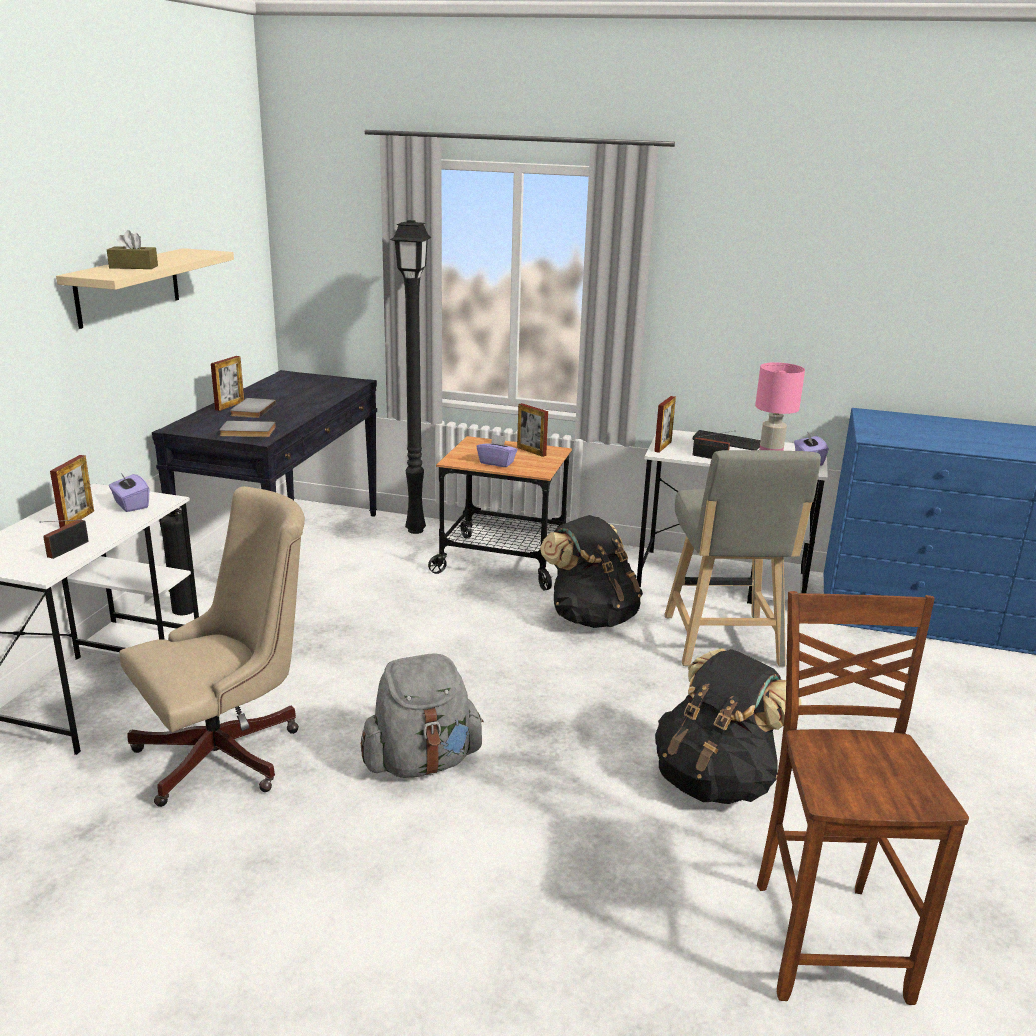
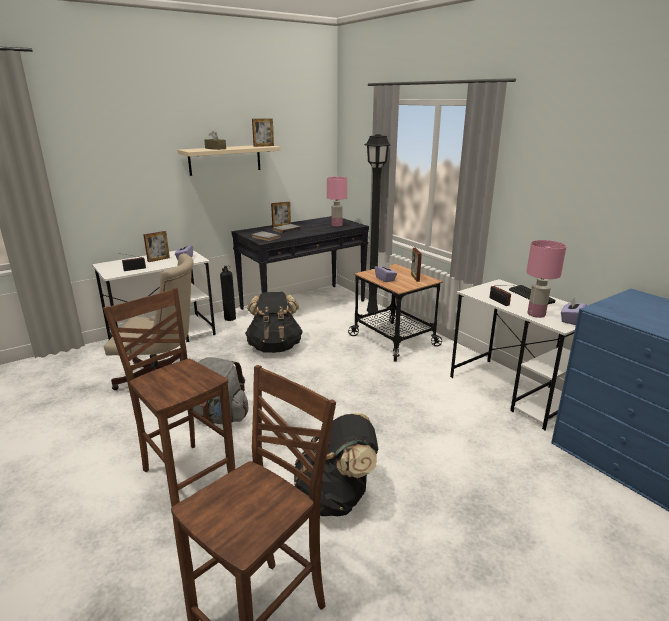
camera: 40 degrees right, 0 degrees up
black backpack [540,515,643,628] -> black backpack moved to [245,292,303,353]
picture frame [654,396,676,453] -> picture frame moved to [252,118,274,147]
grey stool [665,450,821,667] -> none
none -> brown chair [103,288,235,507]
none -> pink table lamp [327,177,347,227]

